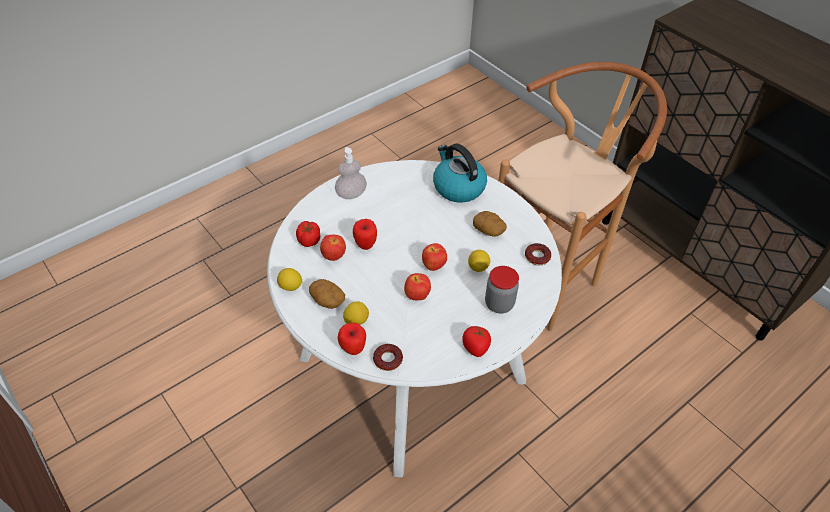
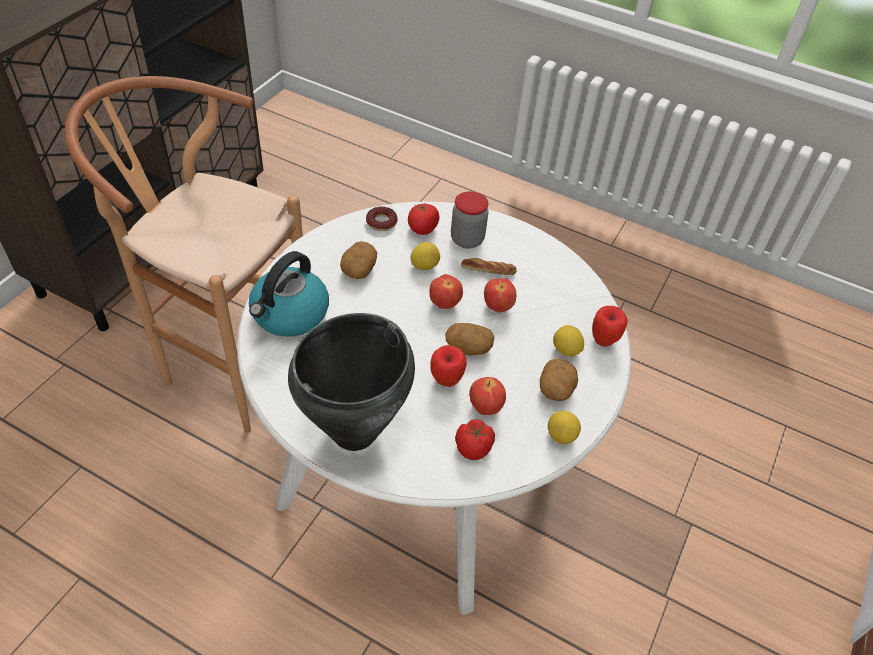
camera: 115 degrees left, 0 degrees up
soap dispenser [335,147,367,199] -> black cooking pot [288,313,415,451]
donut [373,344,403,371] -> none
tomato [462,326,491,357] -> tomato moved to [408,203,439,235]
none -> potato [446,323,494,356]
none -> bread [461,258,517,275]

